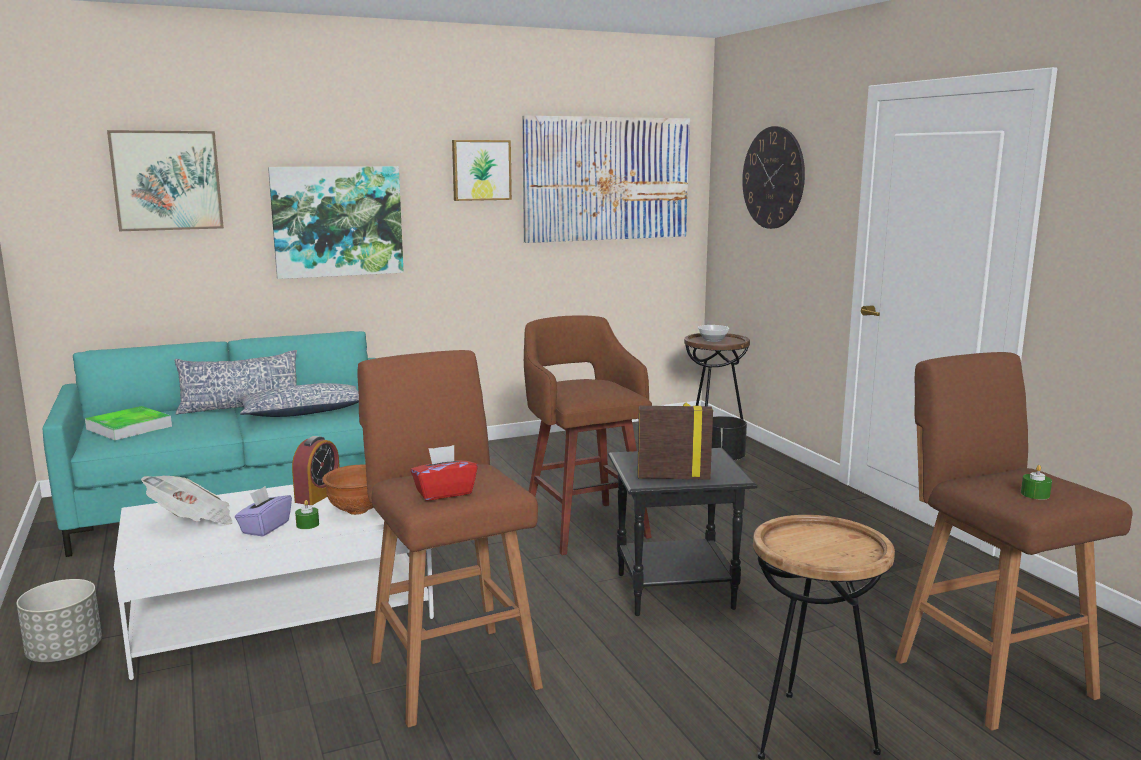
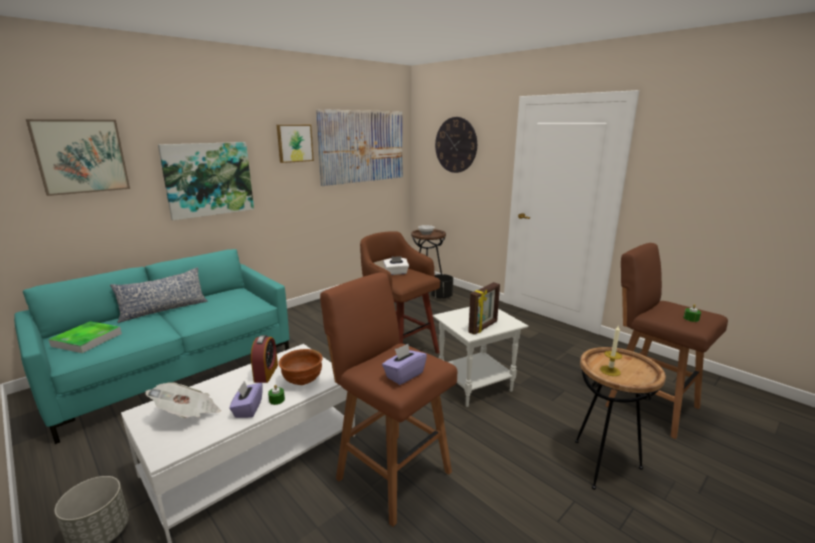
camera: 20 degrees left, 5 degrees up
pillow [237,383,359,417] -> none
red tissue box [410,445,478,501] -> purple tissue box [382,344,427,385]
black side table [608,448,757,616] -> white side table [433,307,528,407]
picture frame [637,403,713,480] -> picture frame turned 150 degrees clockwise [468,282,500,335]
none -> white tissue box [383,256,409,275]
none -> candle [600,325,622,376]

